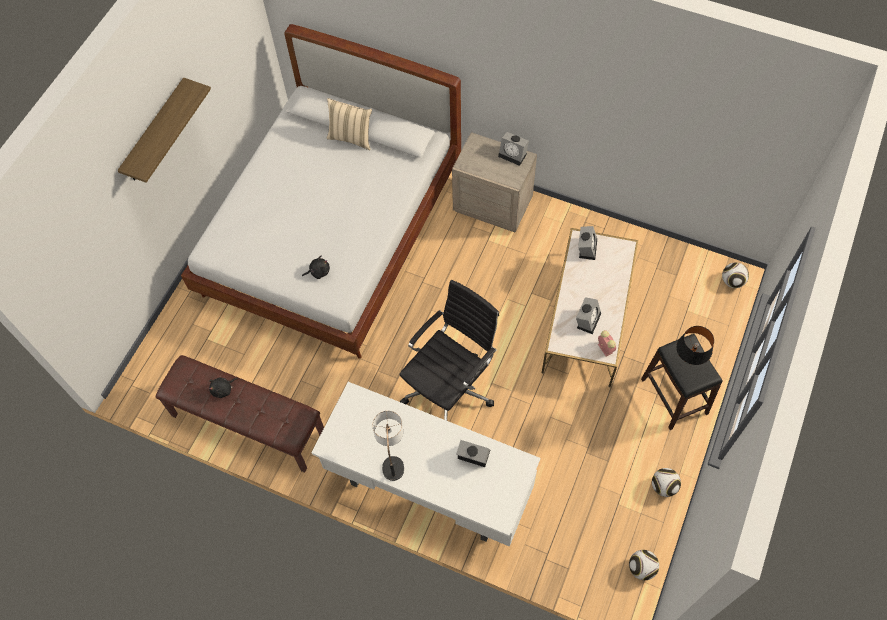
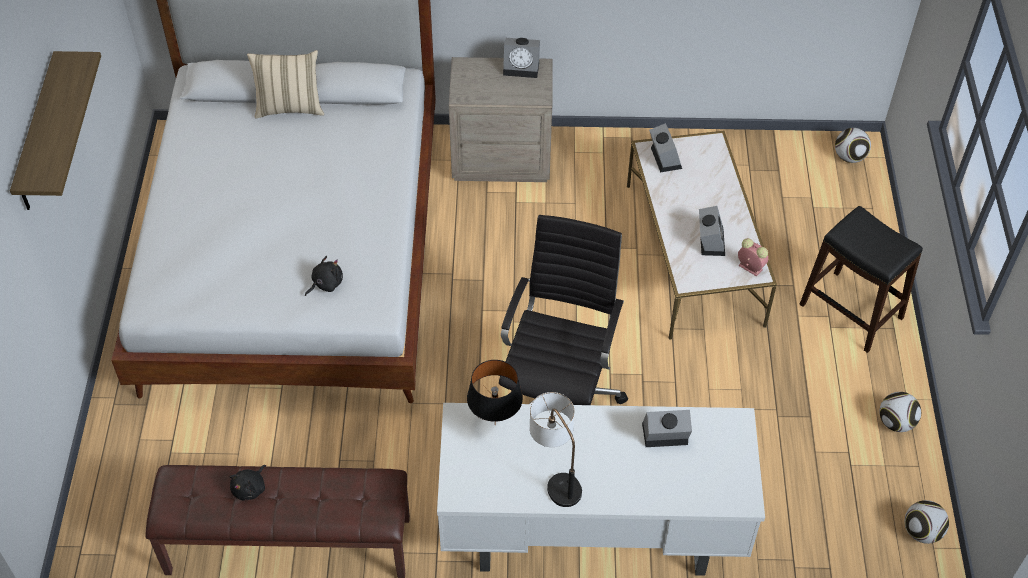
camera: 25 degrees left, 10 degrees down
black table lamp [676,326,714,365] -> black table lamp moved to [467,360,523,425]

